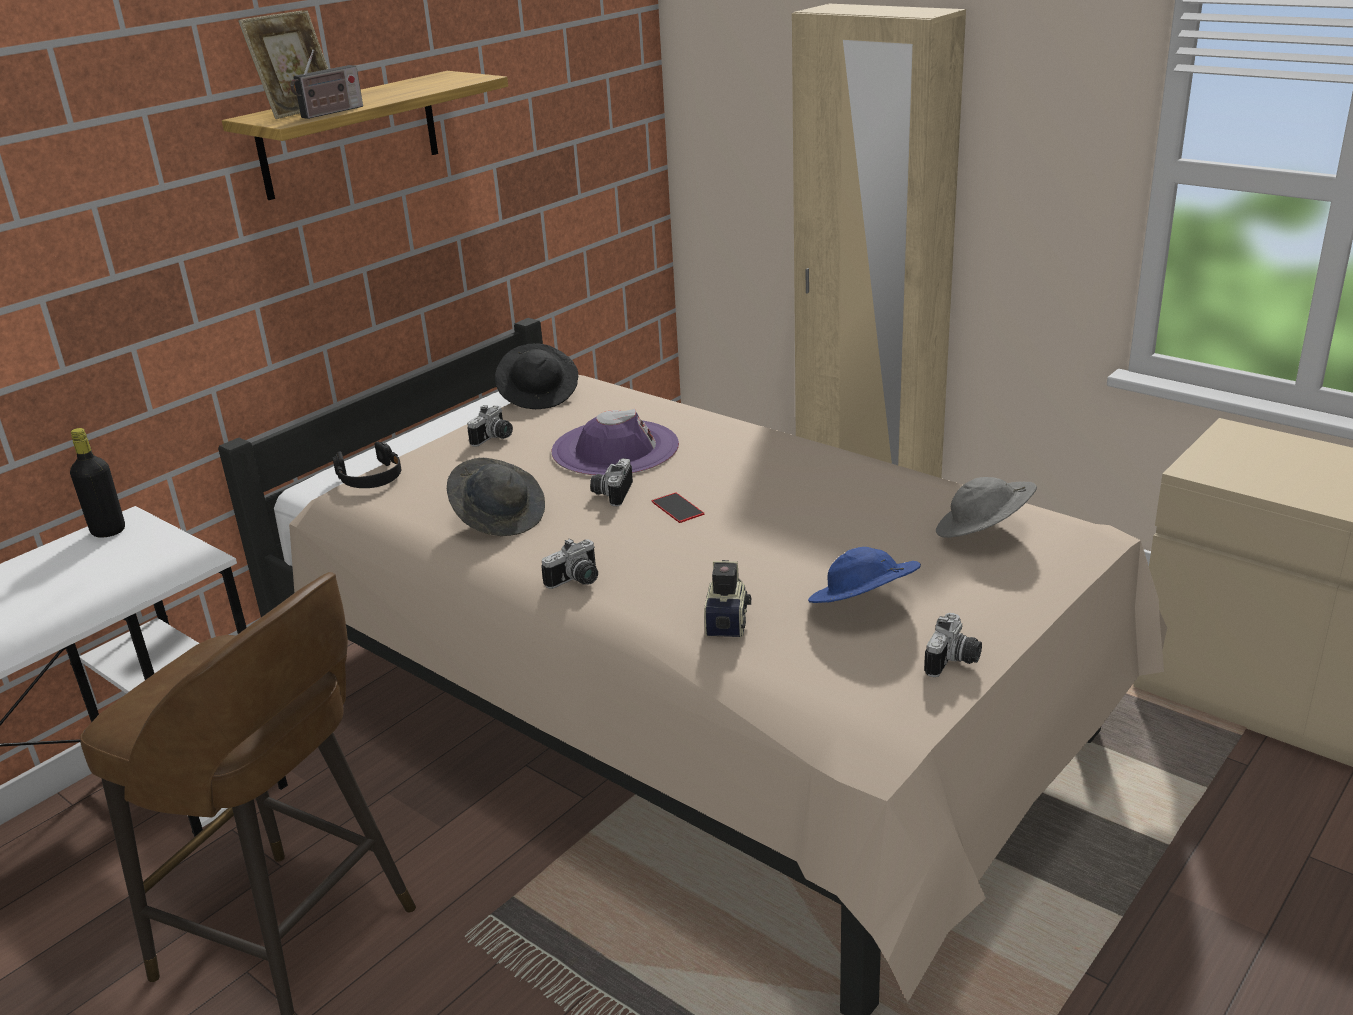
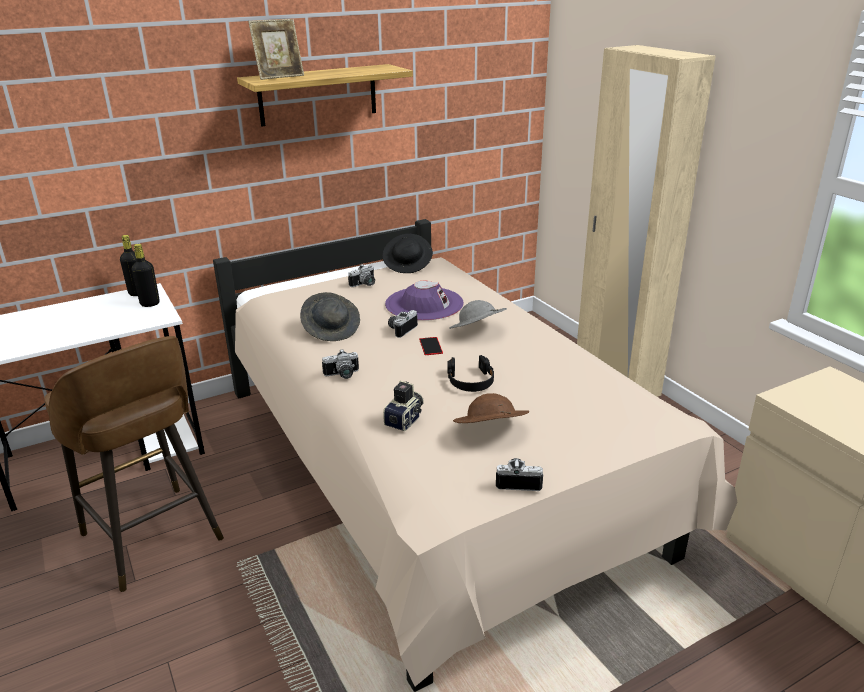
camera: 20 degrees right, 0 degrees up
radio [290,49,363,119] -> none
black headphones [333,442,401,488] -> black headphones moved to [447,355,494,392]
blue hat [808,547,921,603] -> brown hat [453,393,529,423]
camera [924,613,982,677] -> camera turned 135 degrees counterclockwise [496,458,543,491]
grey hat [936,477,1037,538] -> grey hat moved to [449,300,507,329]
none -> black bottle [132,244,160,307]

